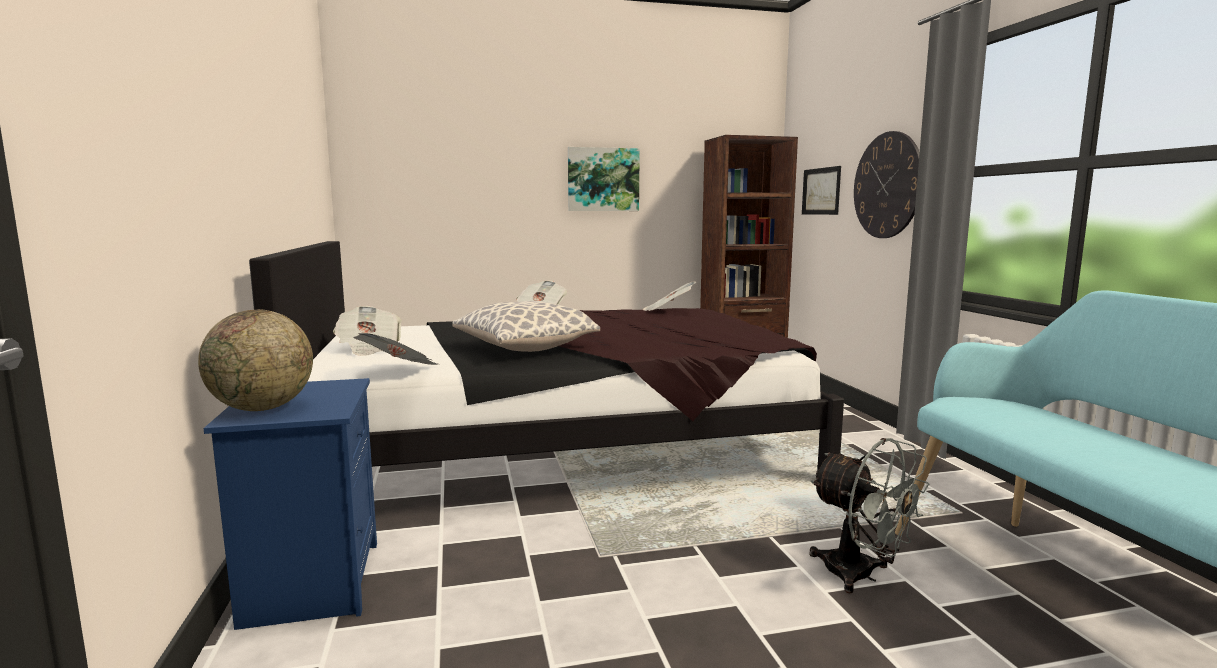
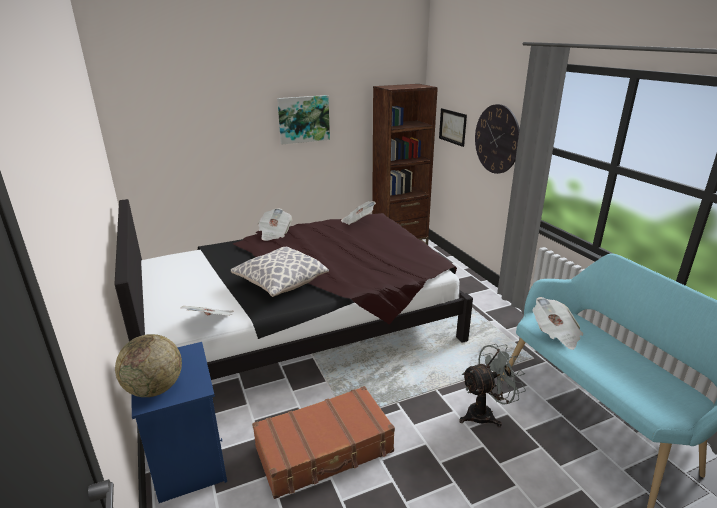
camera: 10 degrees left, 15 degrees up
newspaper [333,306,402,356] -> newspaper moved to [533,297,584,350]
grey fan [810,438,929,593] -> grey fan turned 60 degrees counterclockwise [459,344,526,427]
none -> brown suitcase [252,386,395,499]

